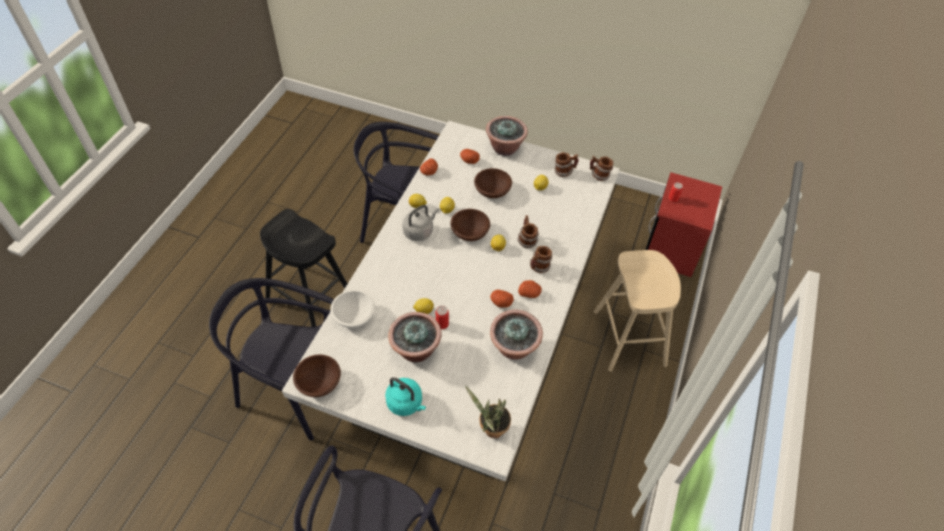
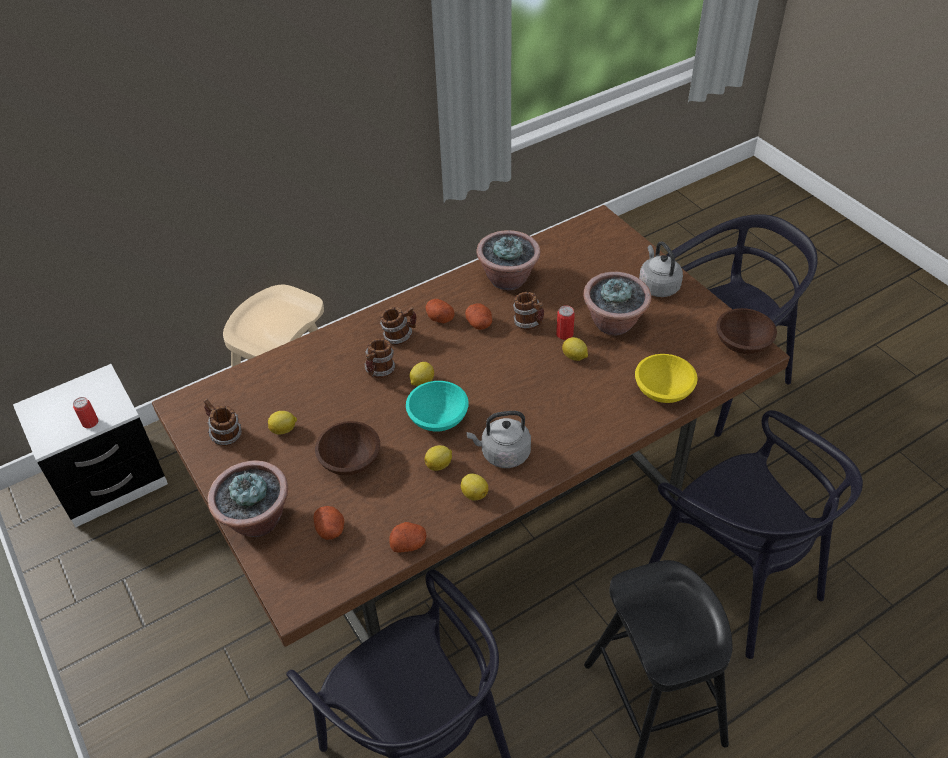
camera: 140 degrees left, 5 degrees down
white dining table [282,121,620,481] -> brown dining table [152,205,790,647]
white bowl [330,290,375,328] -> yellow bowl [635,354,698,403]
turquoise kettle [385,377,426,416] -> grey kettle [639,242,683,297]
brown bowl [450,209,490,241] -> turquoise bowl [406,381,469,432]
potted plant [465,385,511,438] -> none
mug [590,156,613,181] -> mug moved to [513,292,544,330]
red nightstand [645,172,722,277] -> white nightstand [13,364,168,527]

